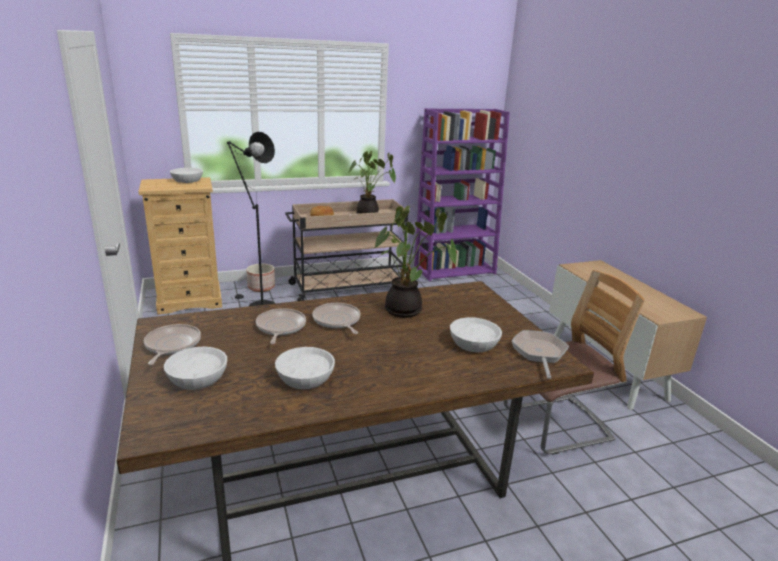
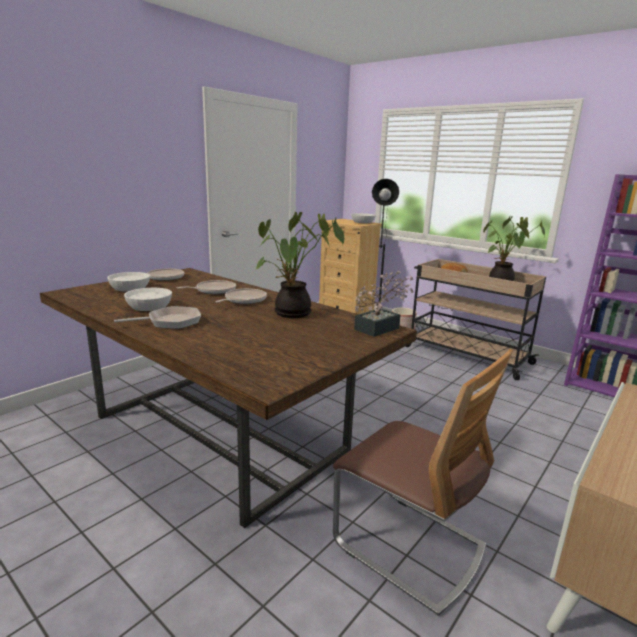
camera: 60 degrees right, 5 degrees down
white bowl [450,317,502,352] -> none
frying pan [512,330,569,379] -> frying pan moved to [114,306,201,329]
none -> potted plant [354,271,414,337]

